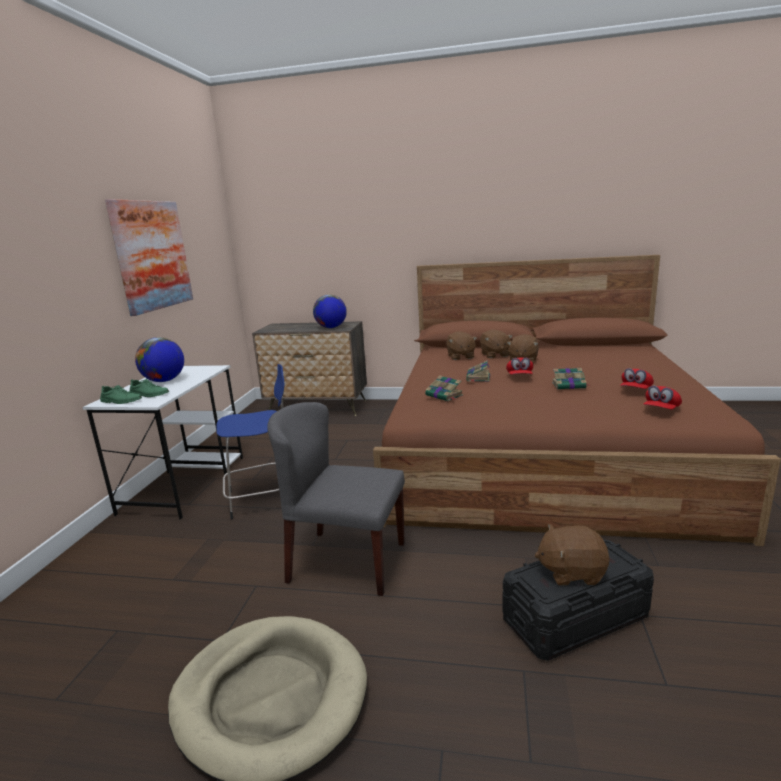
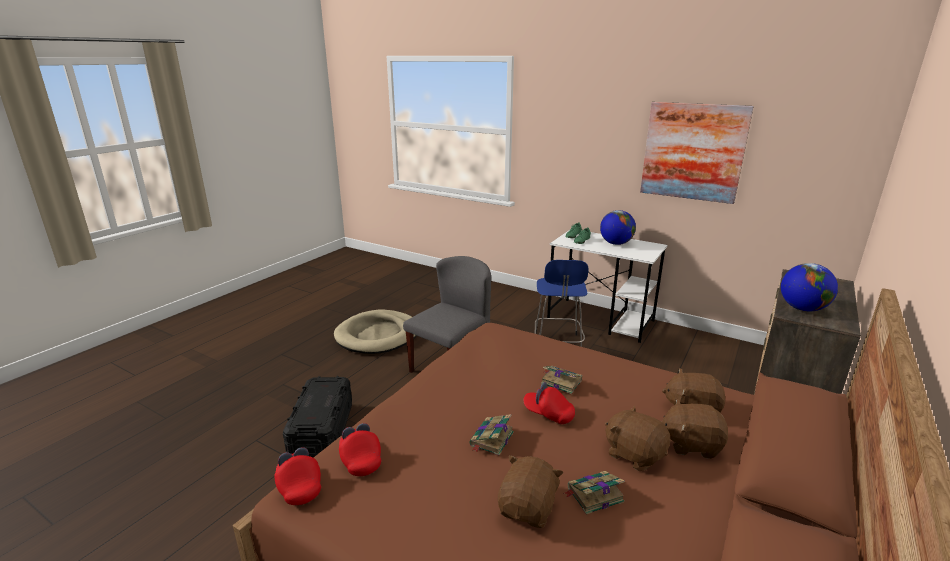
camera: 110 degrees right, 5 degrees up
book [425,375,463,401] -> book moved to [564,471,625,515]
brown plush toy [535,524,610,586] -> brown plush toy moved to [498,455,563,528]
red cap [620,368,654,389] -> red cap moved to [274,447,321,505]

